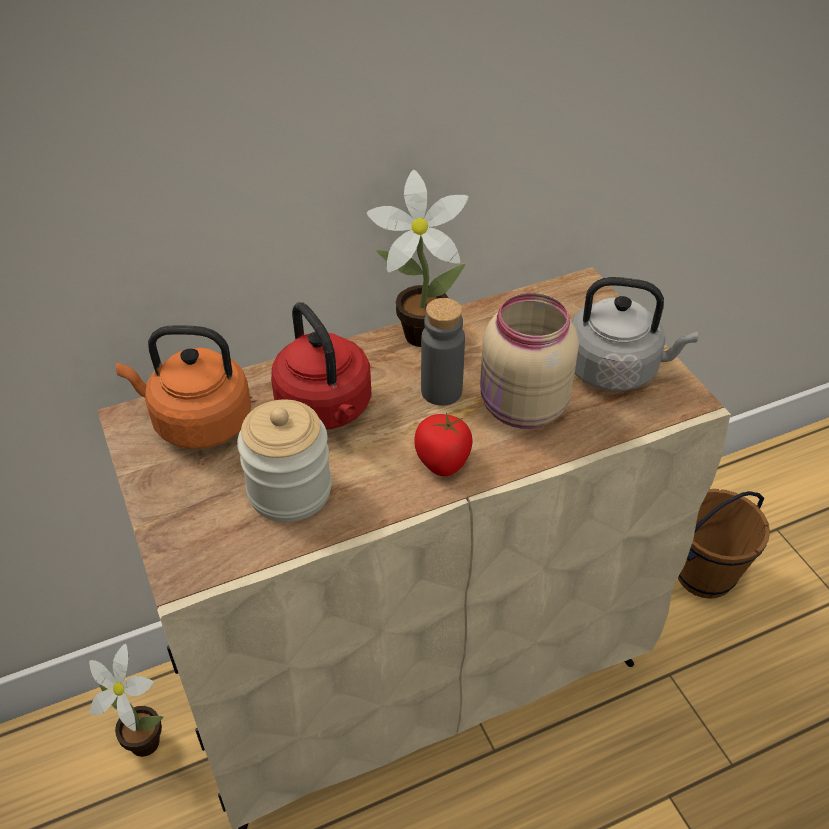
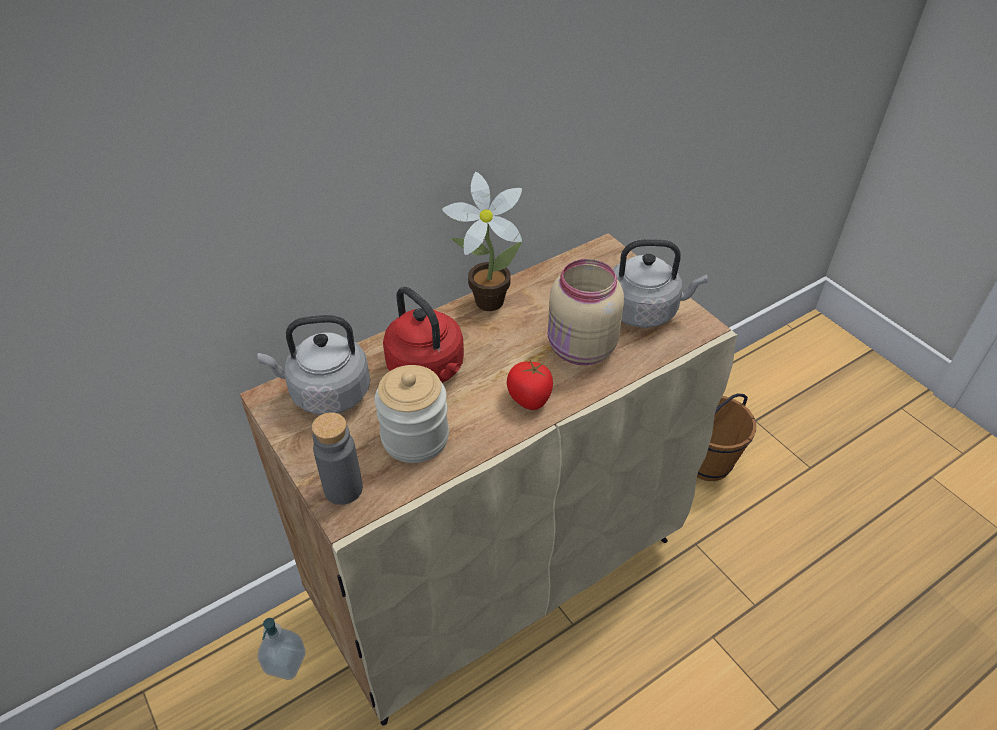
camera: 10 degrees left, 0 degrees up
potted plant [89,643,163,757] -> soap dispenser [258,618,305,680]
orange kettle [116,325,251,449] -> grey kettle [257,315,370,415]
grey bottle [421,298,465,406] -> grey bottle moved to [312,412,363,505]

